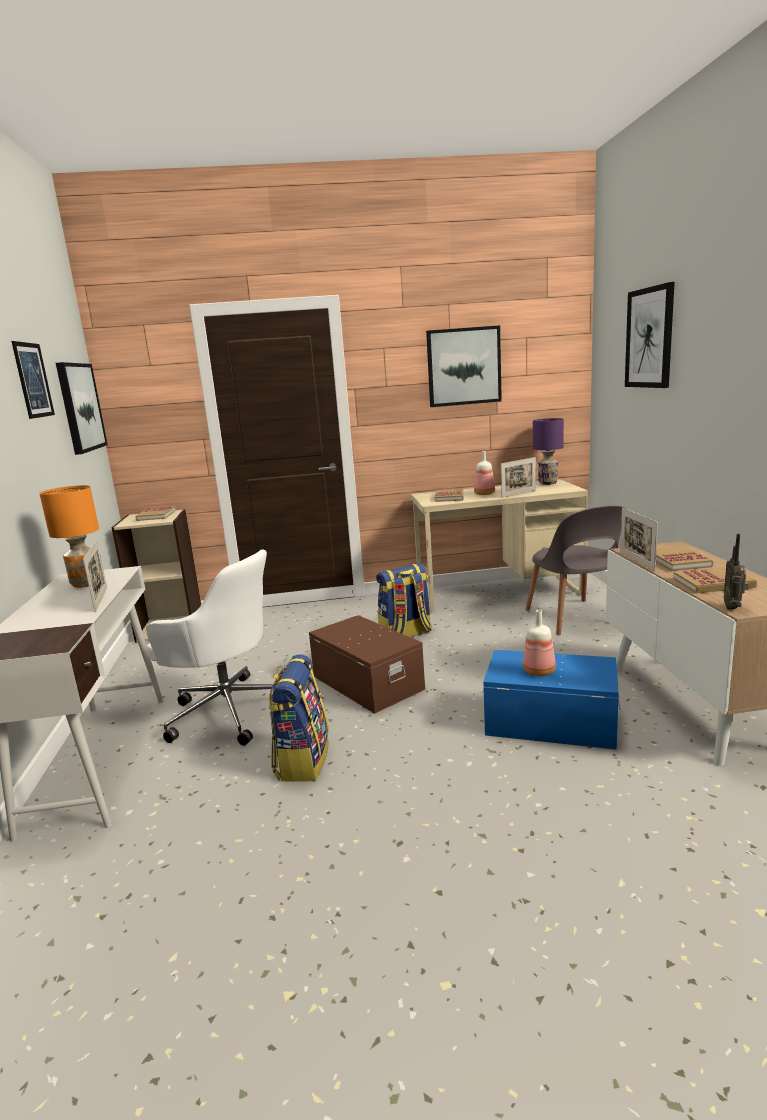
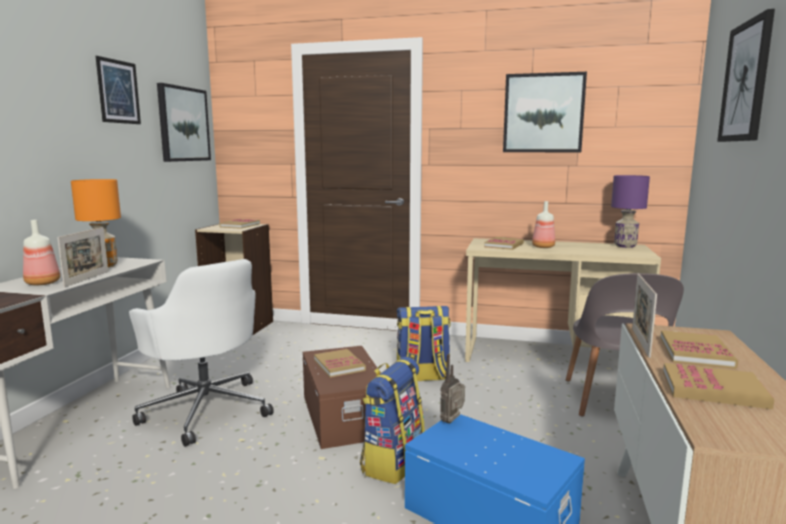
camera: 20 degrees right, 5 degrees down
backpack [269,655,329,782] -> backpack moved to [360,357,425,484]
picture frame [501,457,536,498] -> none
bottle [523,610,556,676] -> bottle moved to [23,220,60,285]
radio [724,534,748,609] -> radio moved to [440,354,465,423]
none -> book [314,349,366,378]

